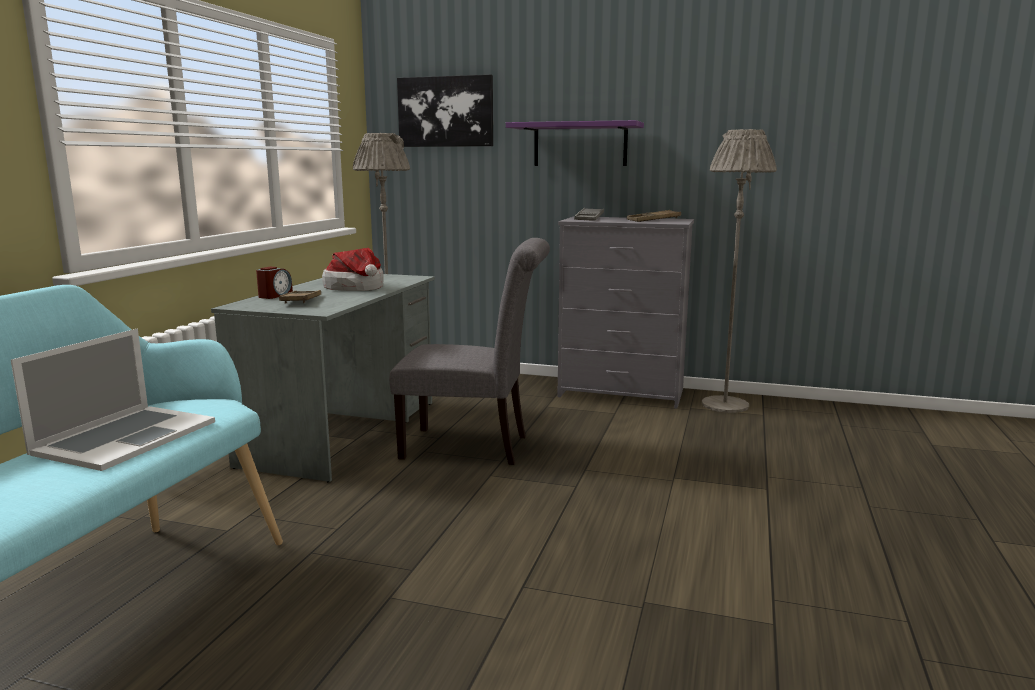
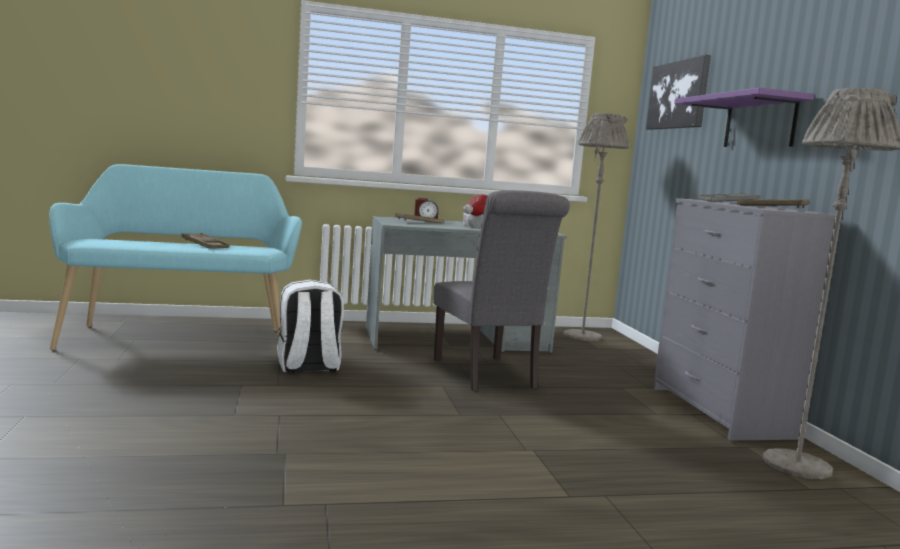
camera: 60 degrees right, 5 degrees down
laptop [11,328,215,471] -> brown tray [182,233,229,249]
none -> white backpack [277,280,344,373]

